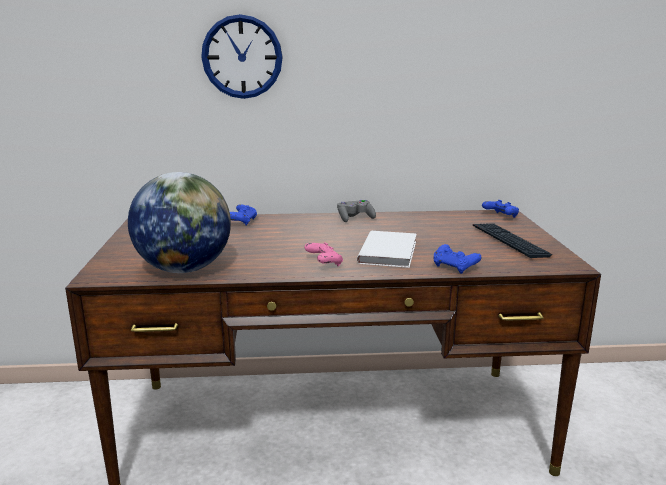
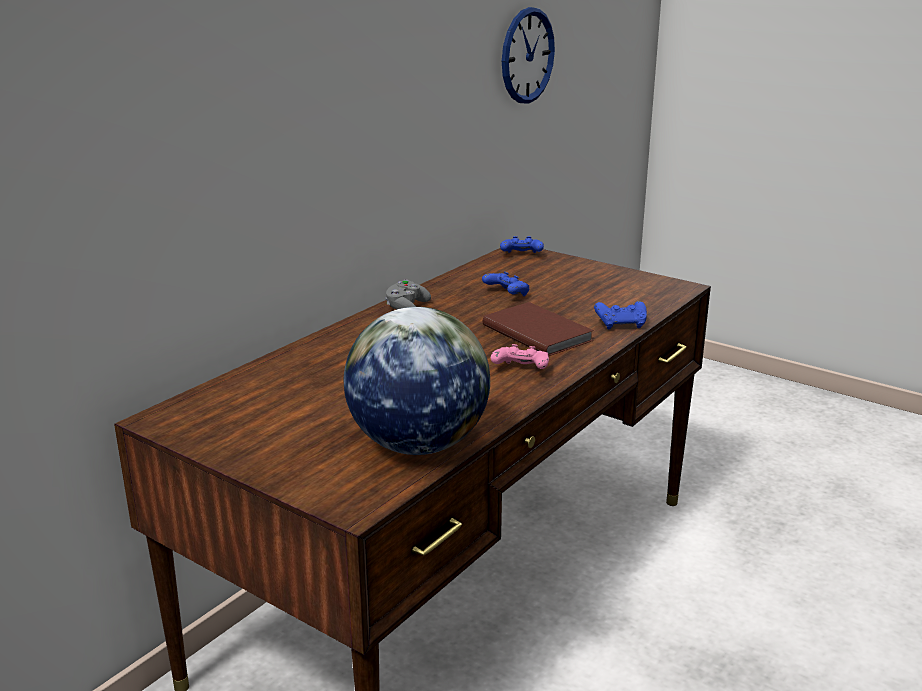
camera: 50 degrees left, 5 degrees up
wall clock [201,14,283,99] -> wall clock moved to [502,7,555,103]
blue game controller [230,204,257,226] -> blue game controller moved to [482,272,529,296]
white book [357,231,416,268] -> brown book [483,302,594,356]
keyboard [473,223,552,258] -> none

